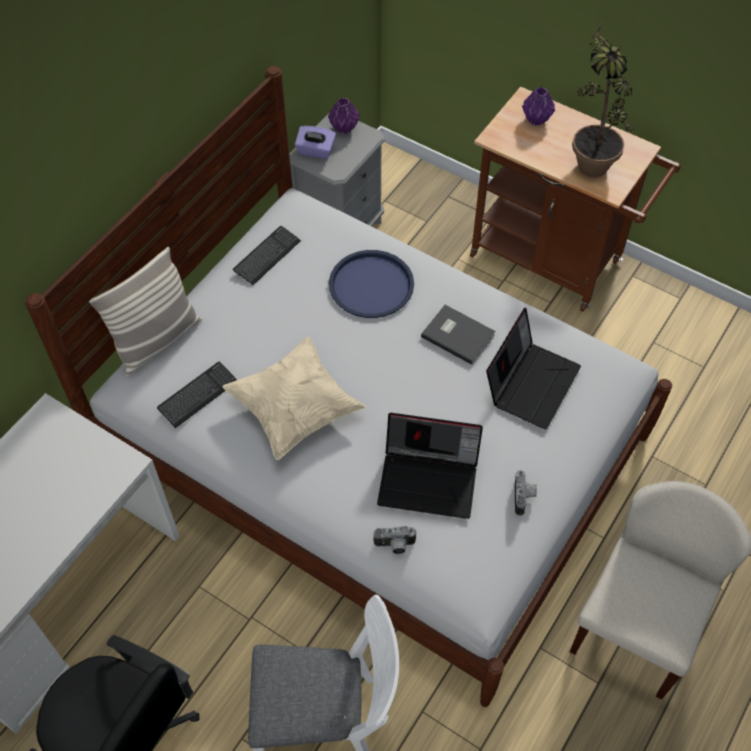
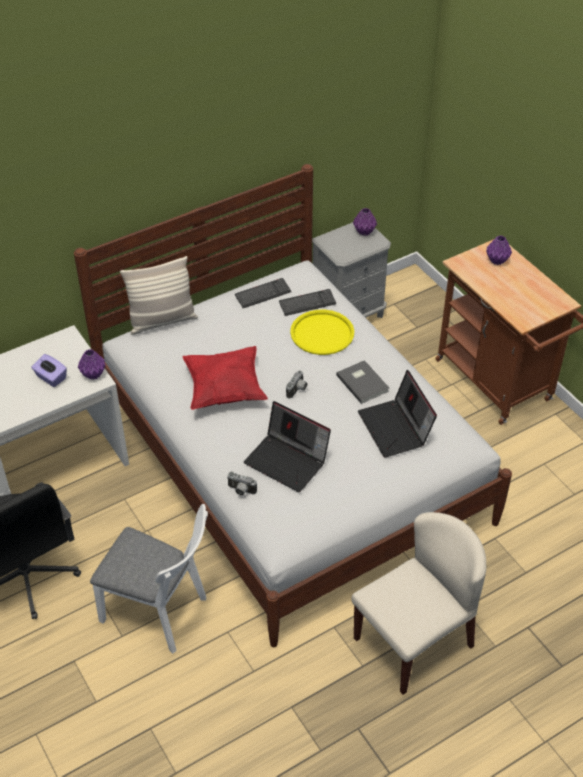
camera: 25 degrees right, 10 degrees down
keyboard [157,362,237,428] -> keyboard moved to [279,289,336,316]
beige pillow [222,337,366,460] -> red pillow [183,346,268,410]
purple tissue box [295,126,336,159] -> purple tissue box moved to [32,354,67,387]
blue tray [329,250,414,318] -> yellow tray [290,310,354,355]
laptop [486,308,581,430] -> laptop turned 105 degrees clockwise [358,370,437,458]
camera [515,470,537,516] -> camera moved to [286,371,307,399]
potted plant [572,23,634,177] -> none
none -> purple vase [78,349,106,380]

